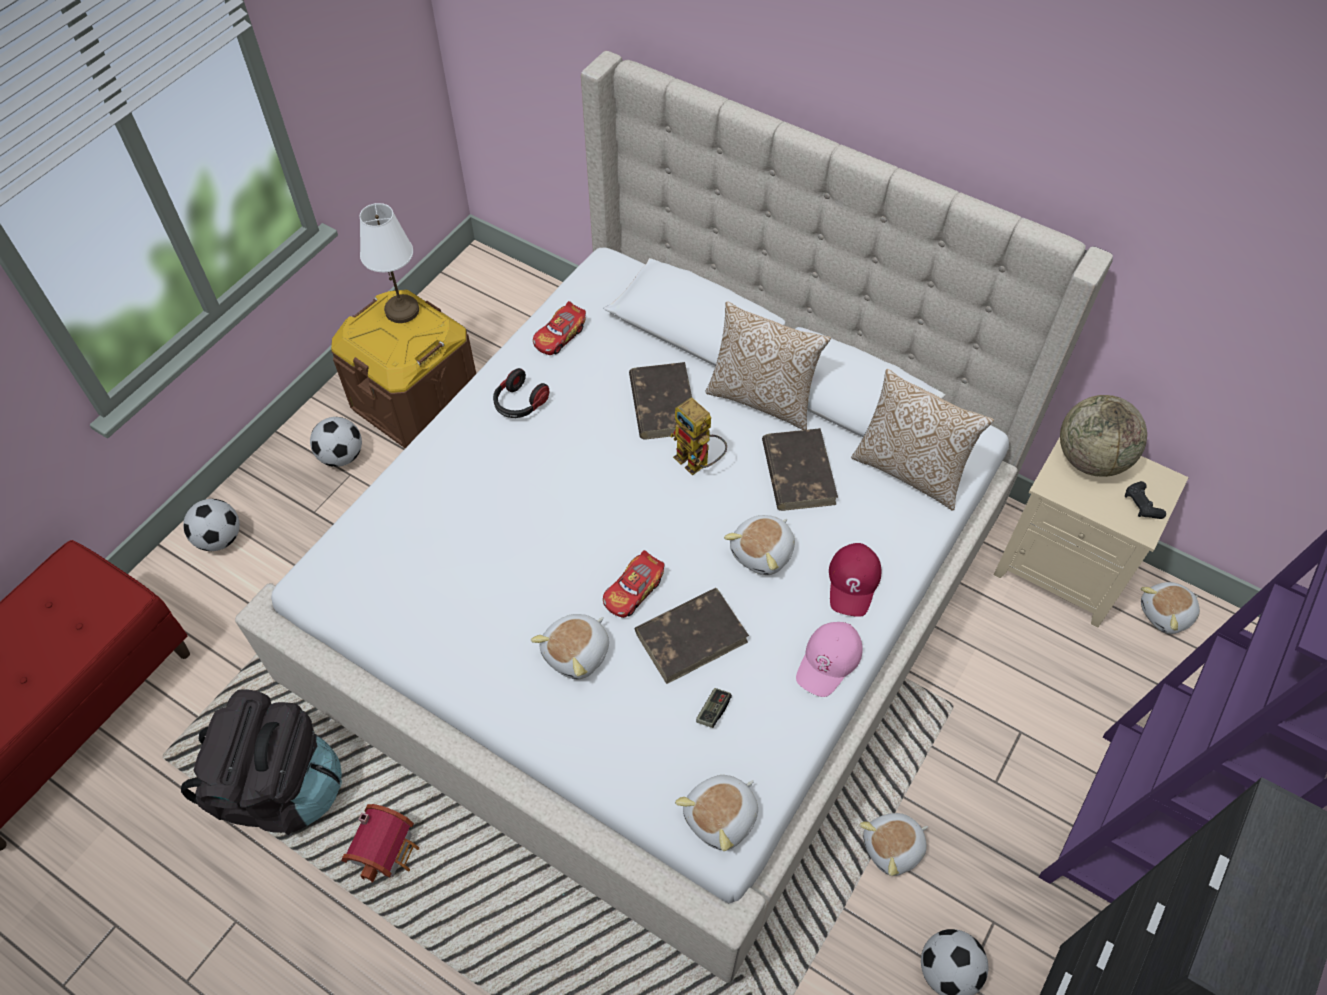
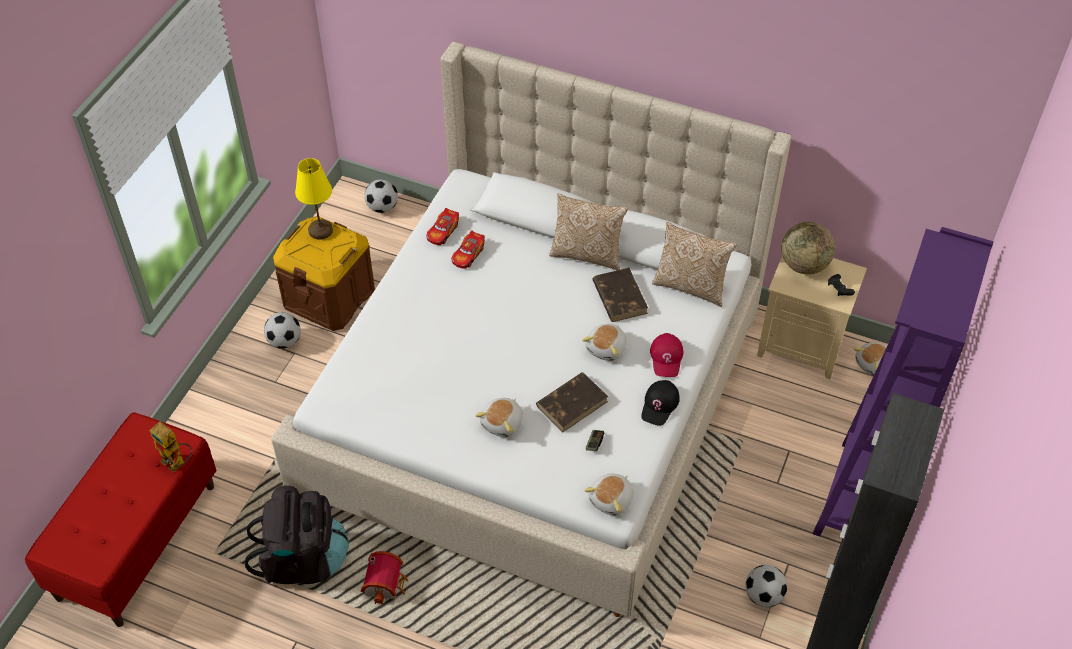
camera: 10 degrees left, 5 degrees down
football [183,499,240,551] -> football moved to [364,179,398,213]
white table lamp [360,203,419,323] -> yellow table lamp [295,158,333,240]
headphones [493,368,549,418] -> none
toy car [603,550,664,618] -> toy car moved to [452,230,485,269]
brown book [629,362,692,439] -> none
toy robot [670,397,727,475] -> toy robot moved to [149,421,193,472]
pink cap [796,622,862,697] -> black cap [641,380,680,426]
plush toy [860,813,928,876] -> none

